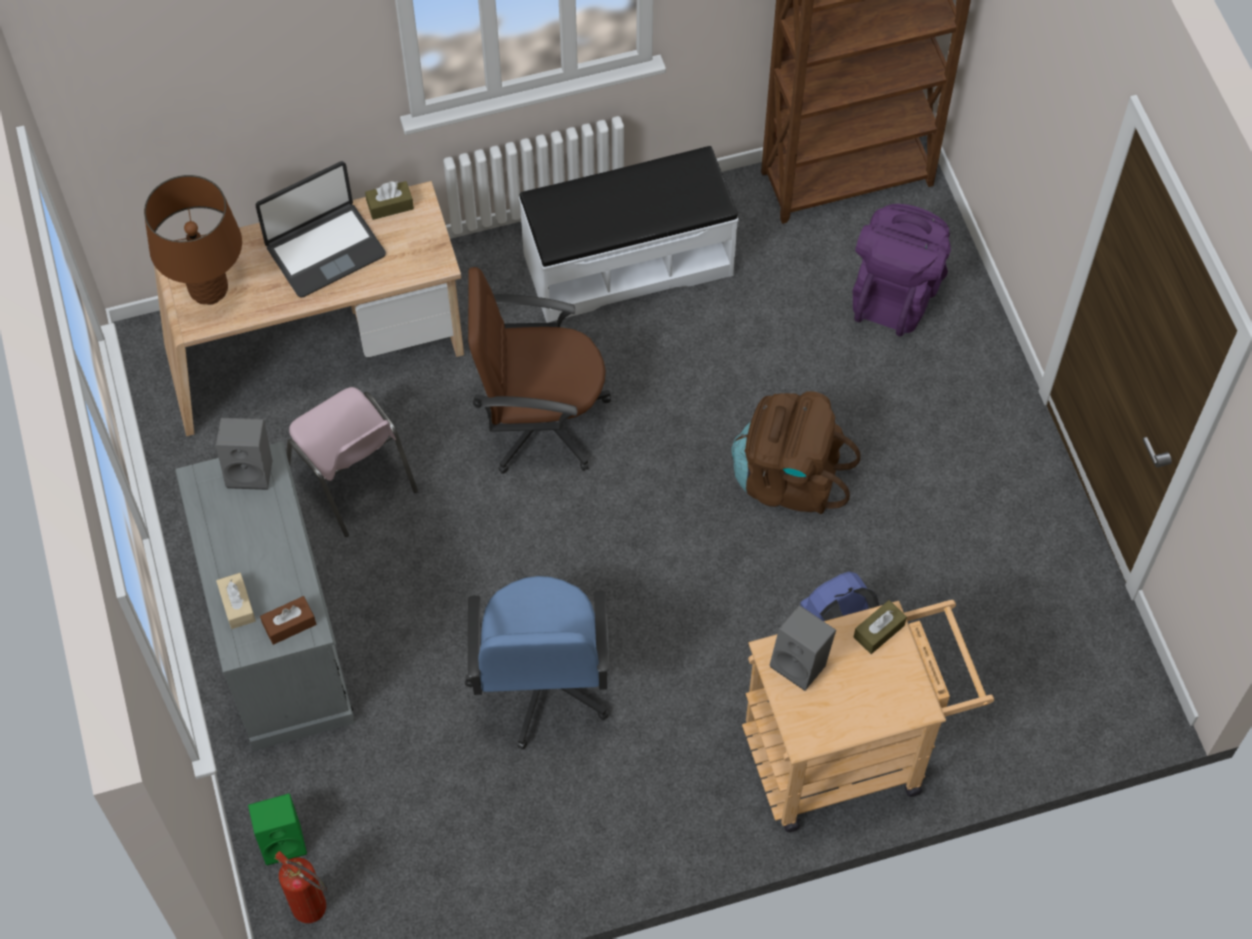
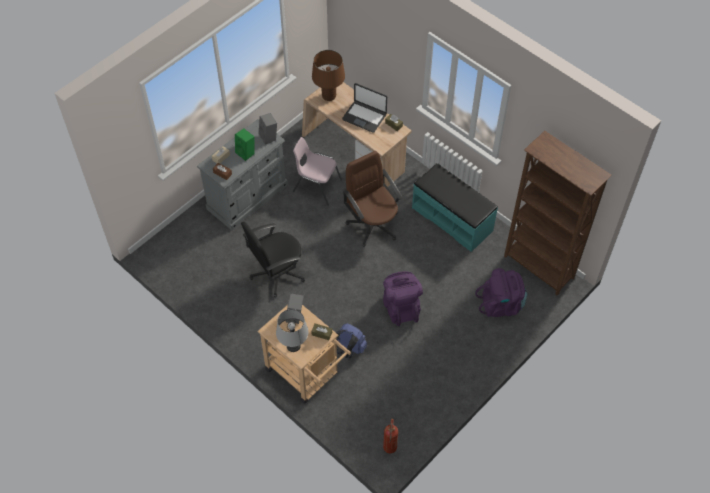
camera: 60 degrees right, 5 degrees down
green speaker [248,793,307,866] -> green speaker moved to [235,129,255,161]
fire extinguisher [275,851,327,923] -> fire extinguisher moved to [383,419,398,453]
pink chair [286,387,418,537] -> pink chair turned 90 degrees clockwise [293,137,342,205]
blue office chair [465,576,610,749] -> black office chair [241,222,305,297]
white bench [519,146,738,323] -> turquoise bench [412,163,498,252]
brown backpack [731,391,861,514] -> purple backpack [383,271,423,326]
none -> grey table lamp [276,309,308,352]

